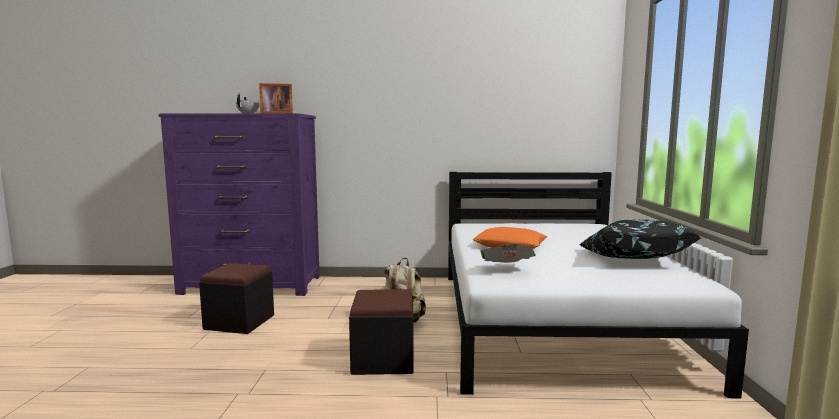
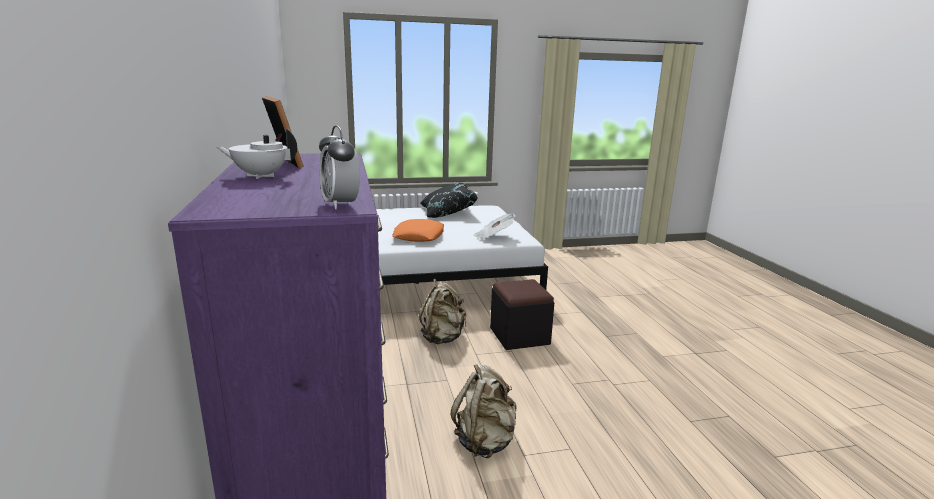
camera: 105 degrees left, 10 degrees up
black ottoman [199,263,274,334] -> beige backpack [451,364,517,458]
none -> alarm clock [319,125,360,209]

